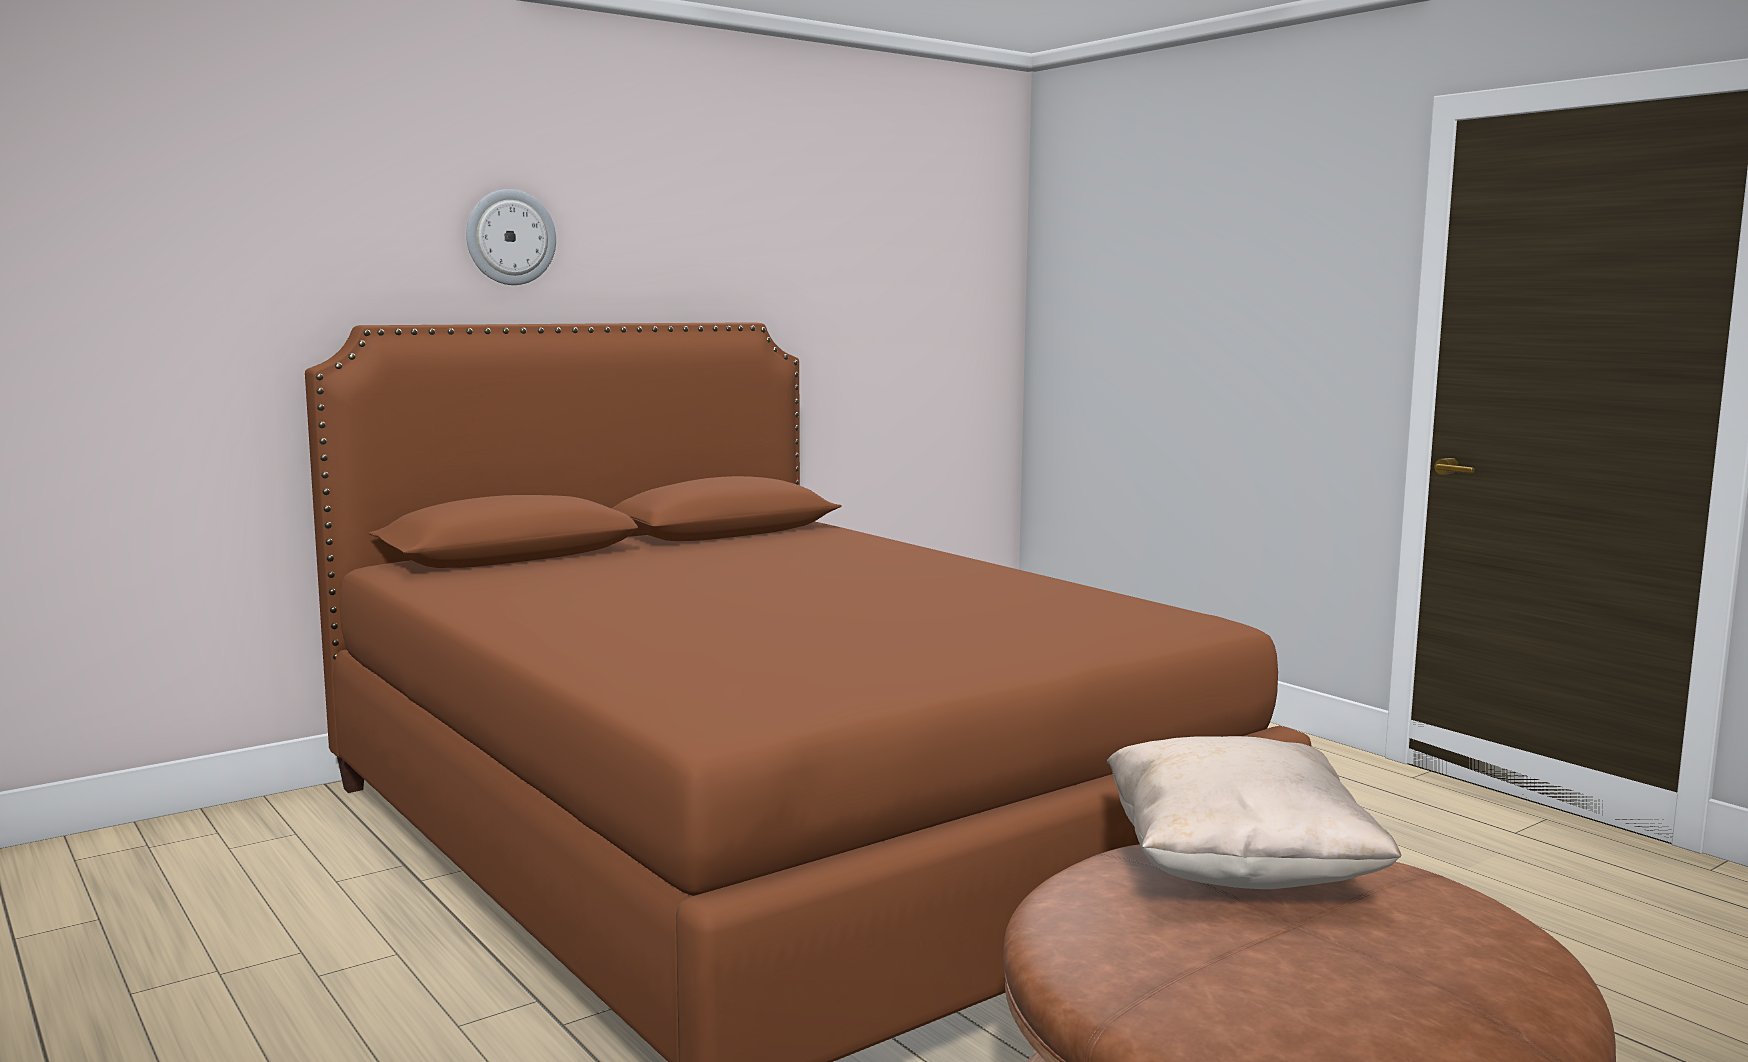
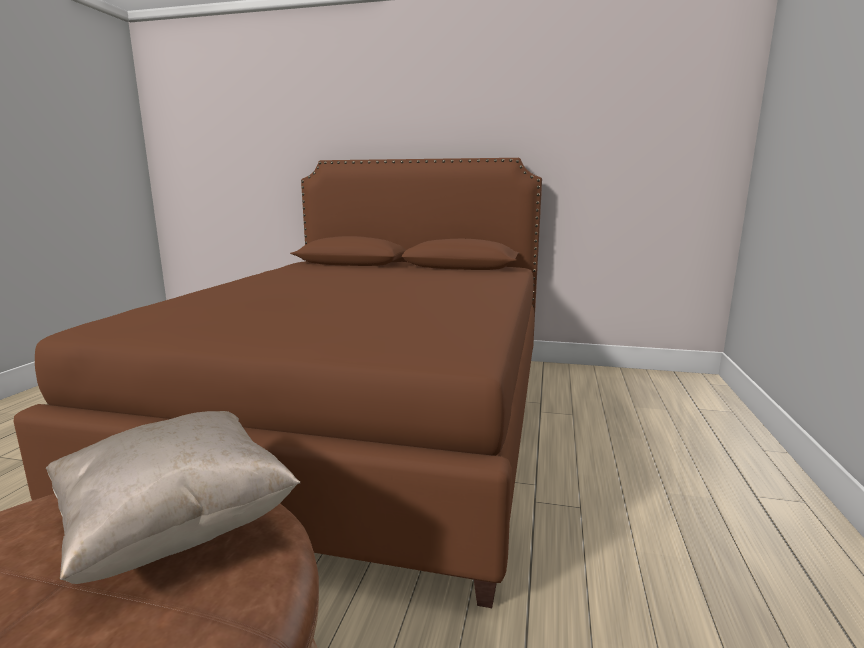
camera: 50 degrees right, 5 degrees up
wall clock [466,189,556,285] -> none

